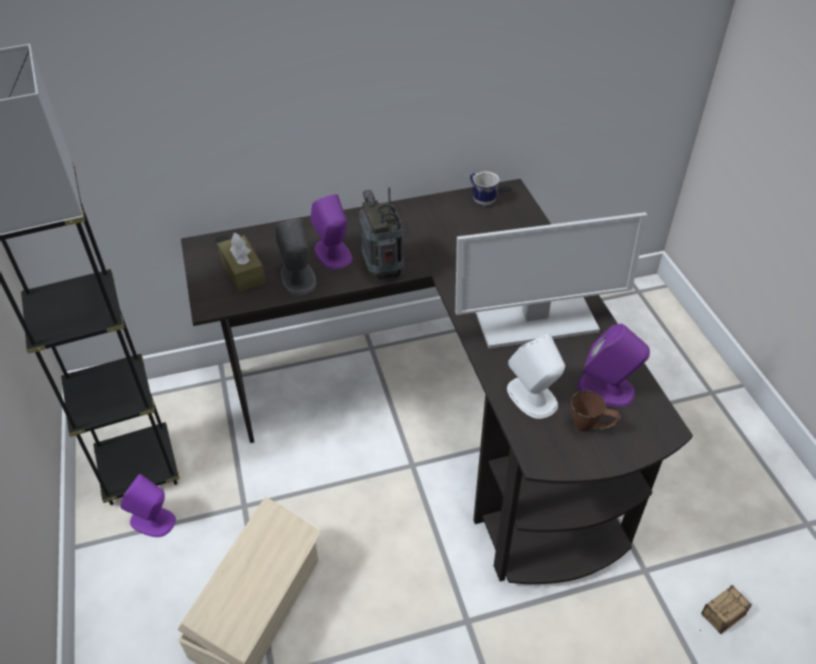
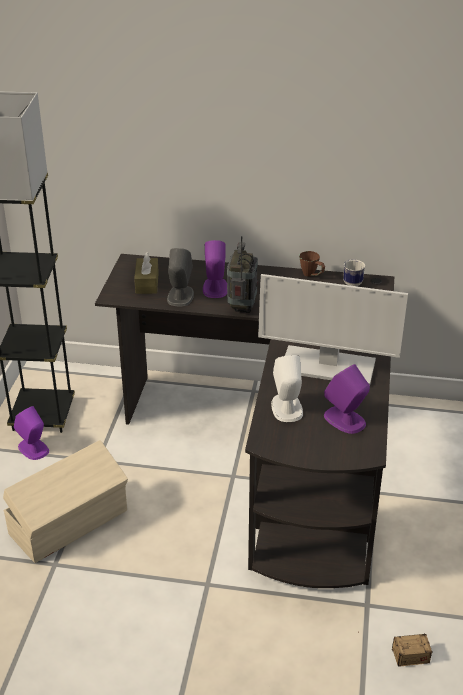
camera: 25 degrees right, 10 degrees down
brown mug [571,391,621,431] -> brown mug moved to [299,251,325,277]

